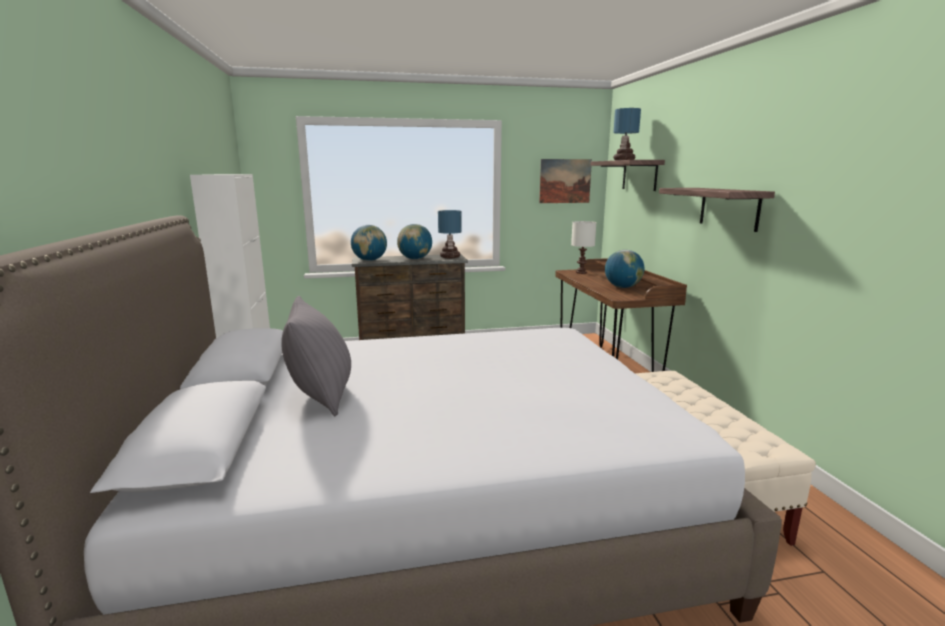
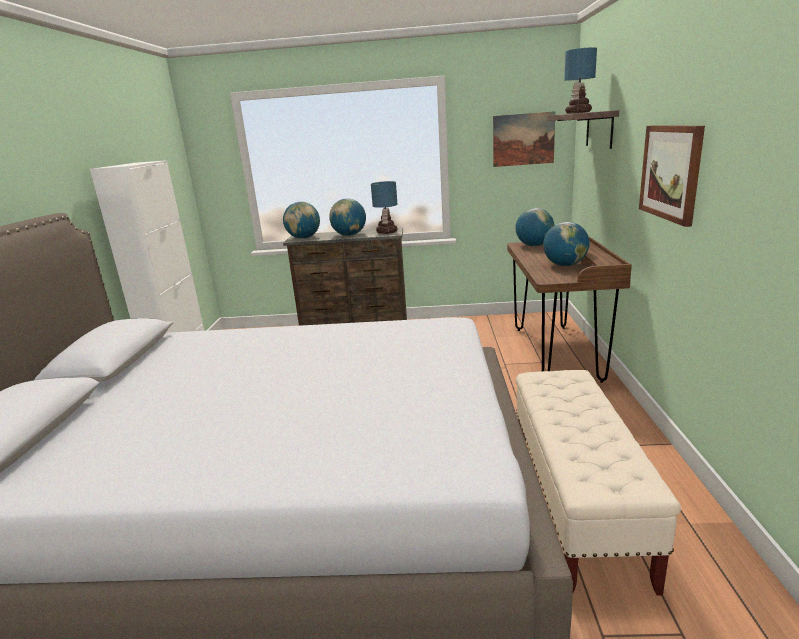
camera: 15 degrees right, 5 degrees up
grey pillow [281,296,351,416] -> none
white table lamp [571,221,597,274] -> globe [515,208,554,246]
shelf [659,188,775,232] -> picture [639,125,705,227]

